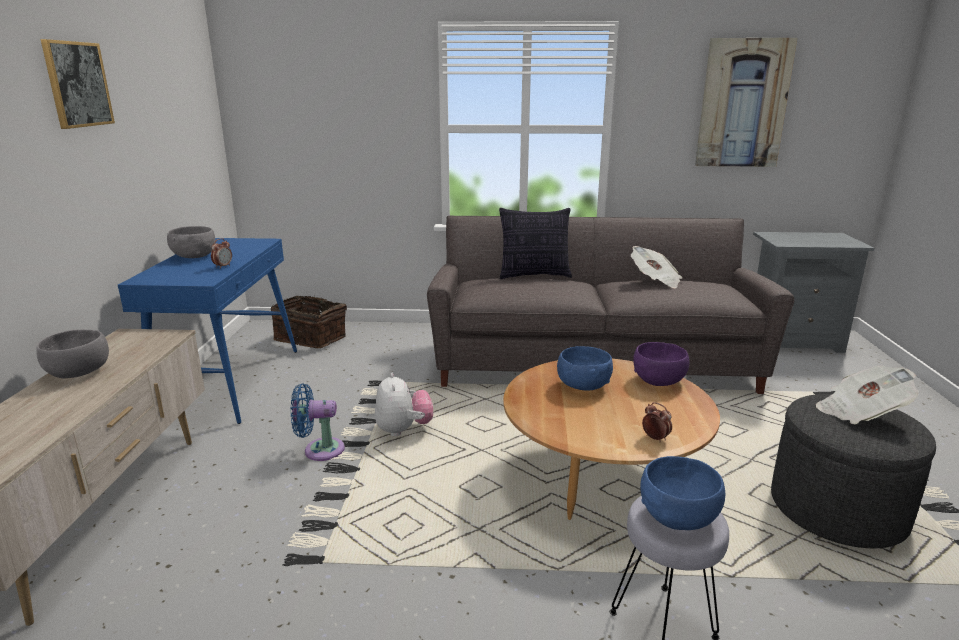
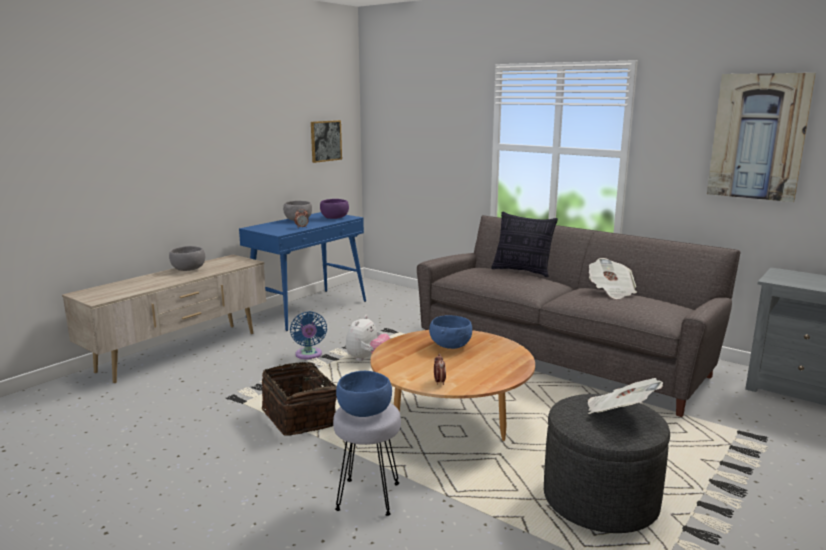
camera: 35 degrees right, 5 degrees down
picture [41,39,115,129] -> picture moved to [311,120,342,163]
basket [271,295,347,348] -> basket moved to [262,362,337,436]
blue fan [291,383,345,461] -> blue fan turned 135 degrees counterclockwise [290,311,327,359]
purple bowl [633,342,689,386] -> purple bowl moved to [320,199,349,219]

